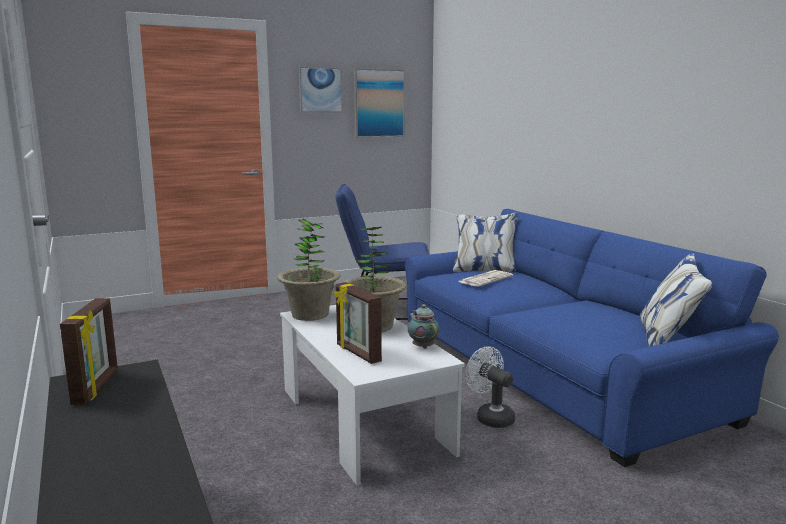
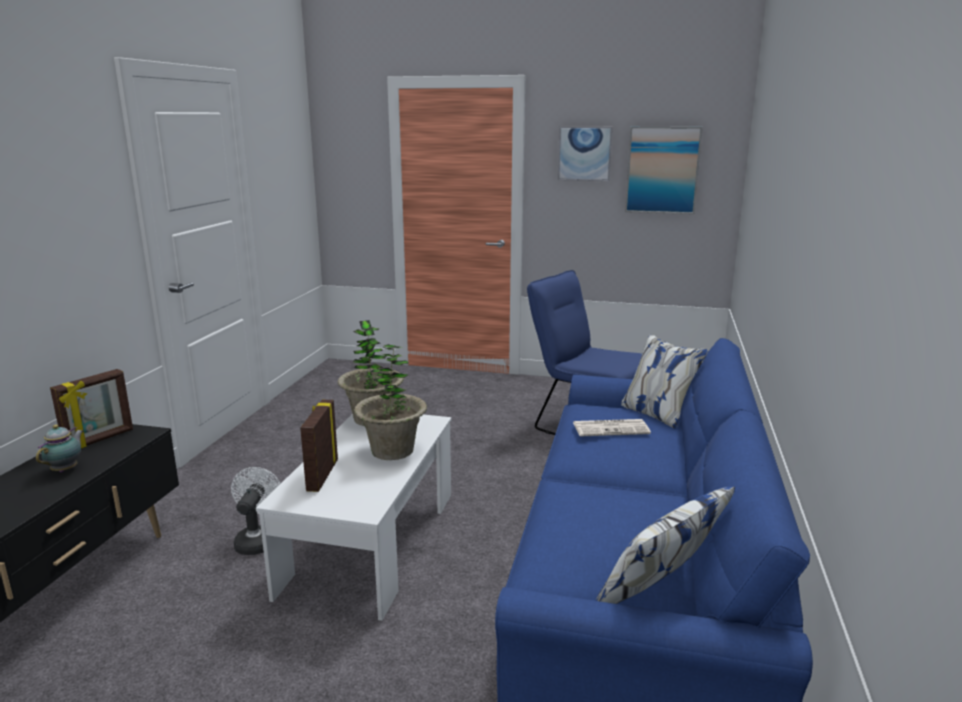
camera: 40 degrees right, 5 degrees up
teapot [408,304,440,349] -> teapot moved to [36,425,83,472]
white fan [465,346,515,428] -> white fan moved to [231,467,281,555]

